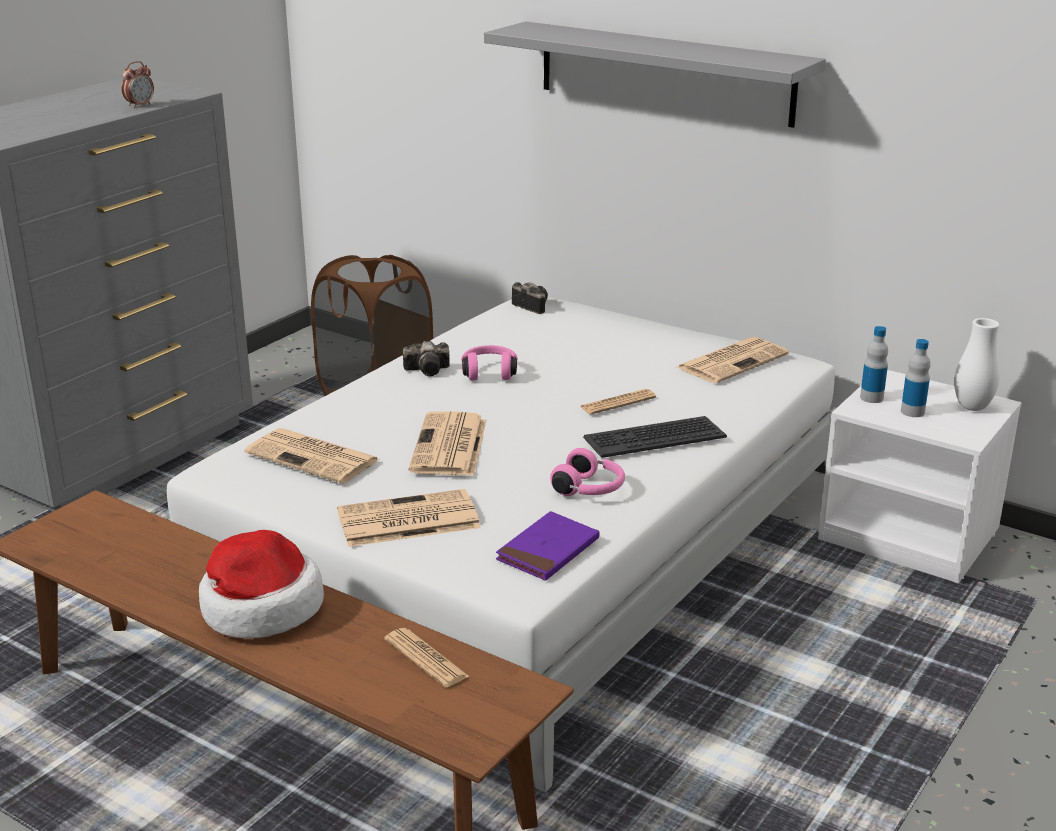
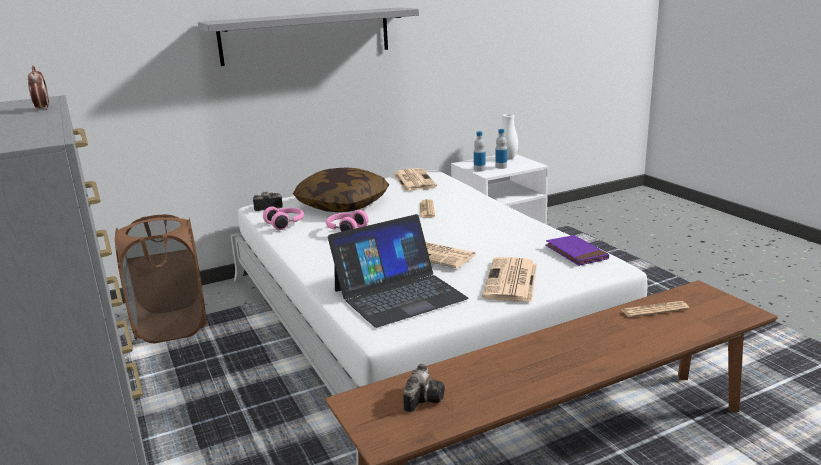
camera: 60 degrees left, 5 degrees down
hat [199,530,324,639] -> none
newspaper [245,428,379,484] -> laptop [328,214,469,328]
camera [403,341,450,376] -> camera moved to [403,364,445,412]
pink headphones [550,448,625,496] -> pink headphones moved to [263,206,304,230]
keyboard [583,416,727,458] -> none
none -> pillow [293,167,389,212]

